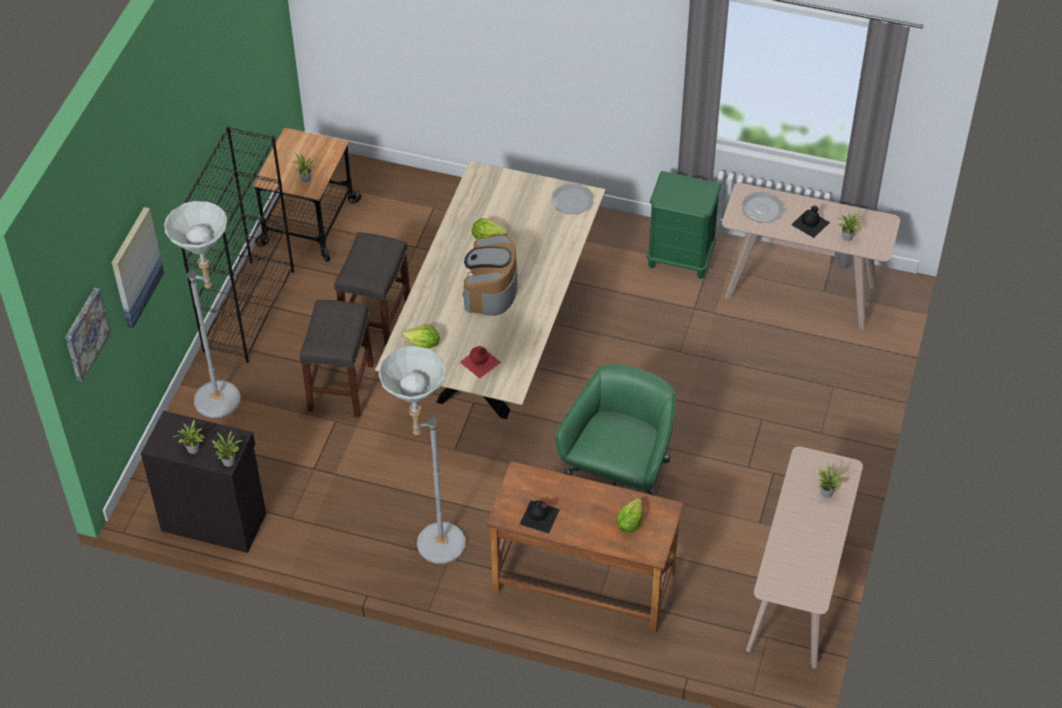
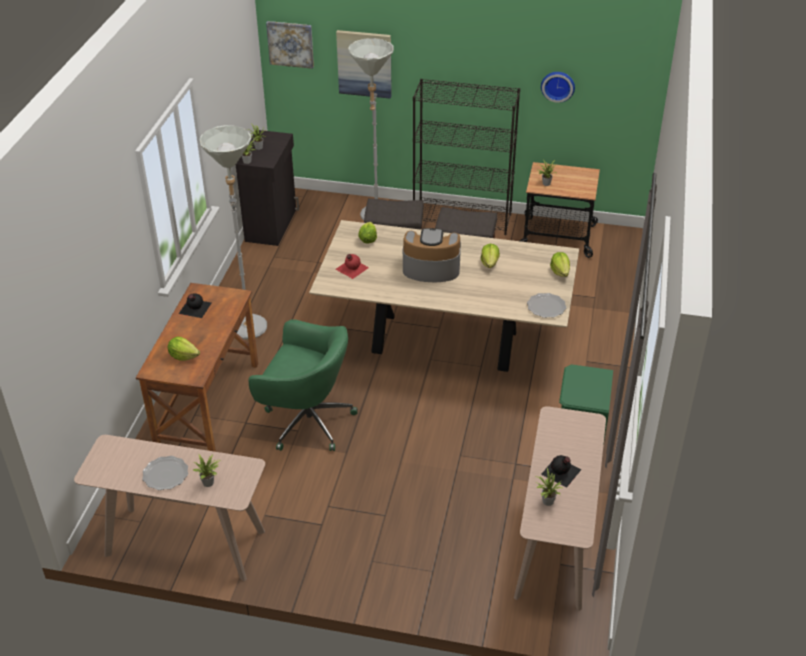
camera: 85 degrees right, 10 degrees down
plate [741,192,784,223] -> plate moved to [142,456,188,490]
none -> wall clock [541,72,575,103]
none -> lettuce [550,252,570,277]

